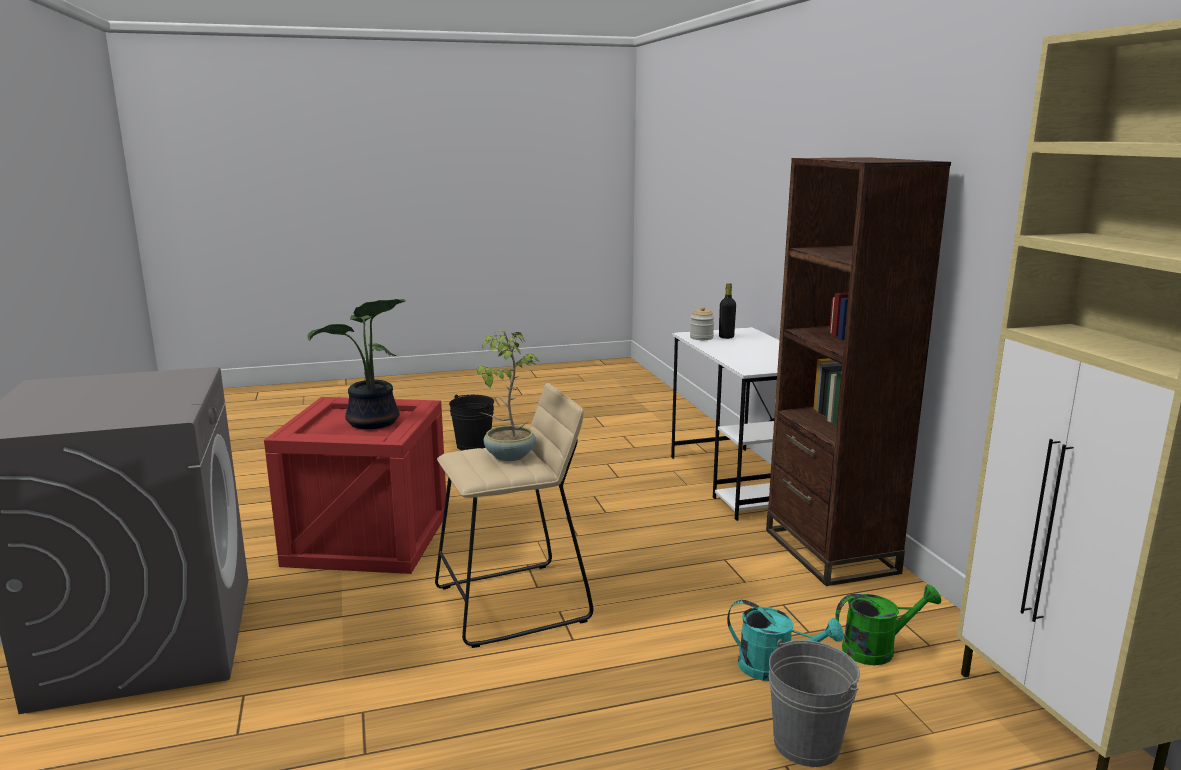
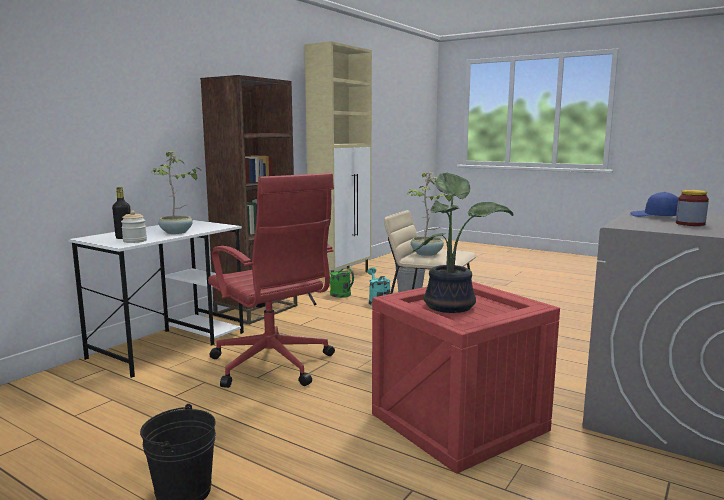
camera: 130 degrees left, 5 degrees down
none -> potted plant [151,151,201,234]
none -> red office chair [208,173,335,388]
none -> blue cap [630,192,678,217]
none -> jar [676,190,709,226]

